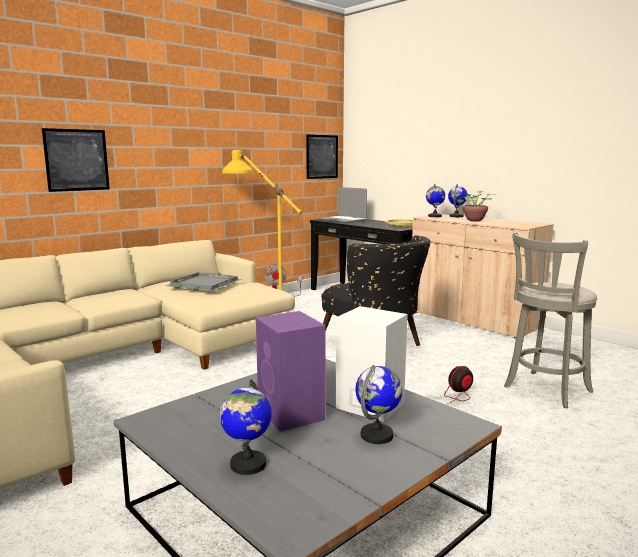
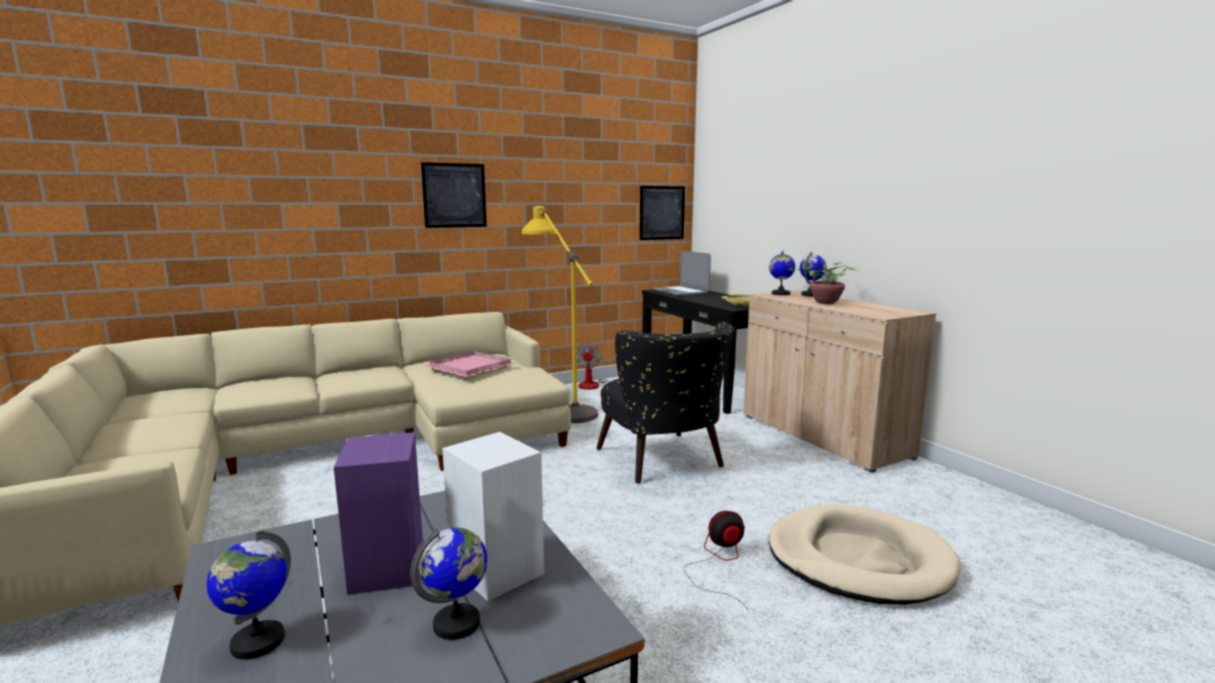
camera: 15 degrees right, 0 degrees up
picture [42,128,110,192] -> picture moved to [421,162,487,228]
grey tray [166,272,242,291] -> pink tray [426,351,515,377]
grey stool [504,232,597,408] -> beige dog bed [769,504,960,605]

